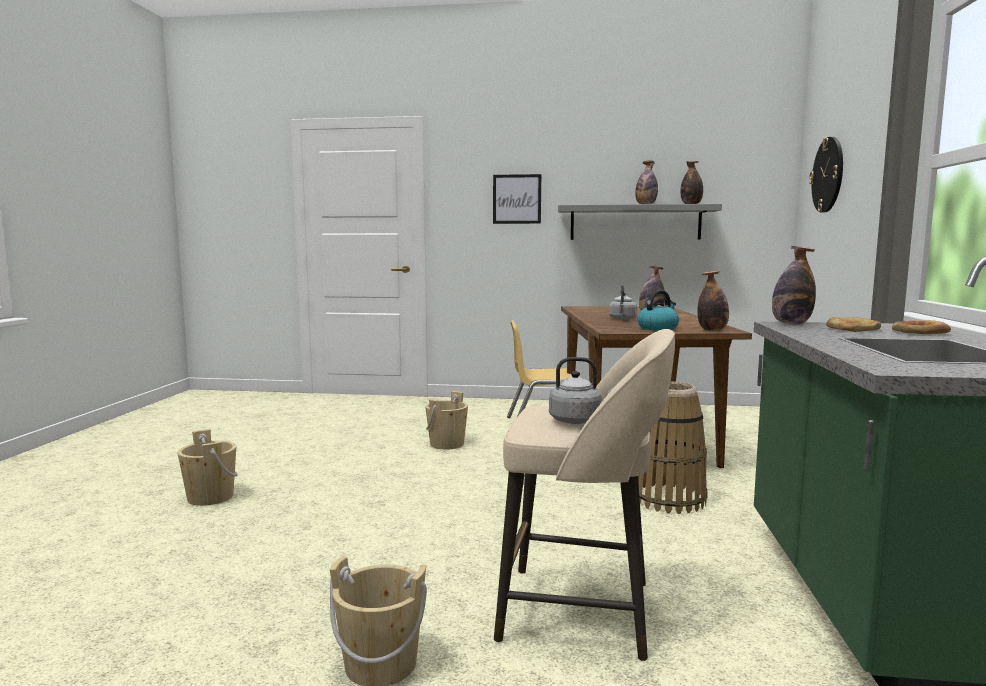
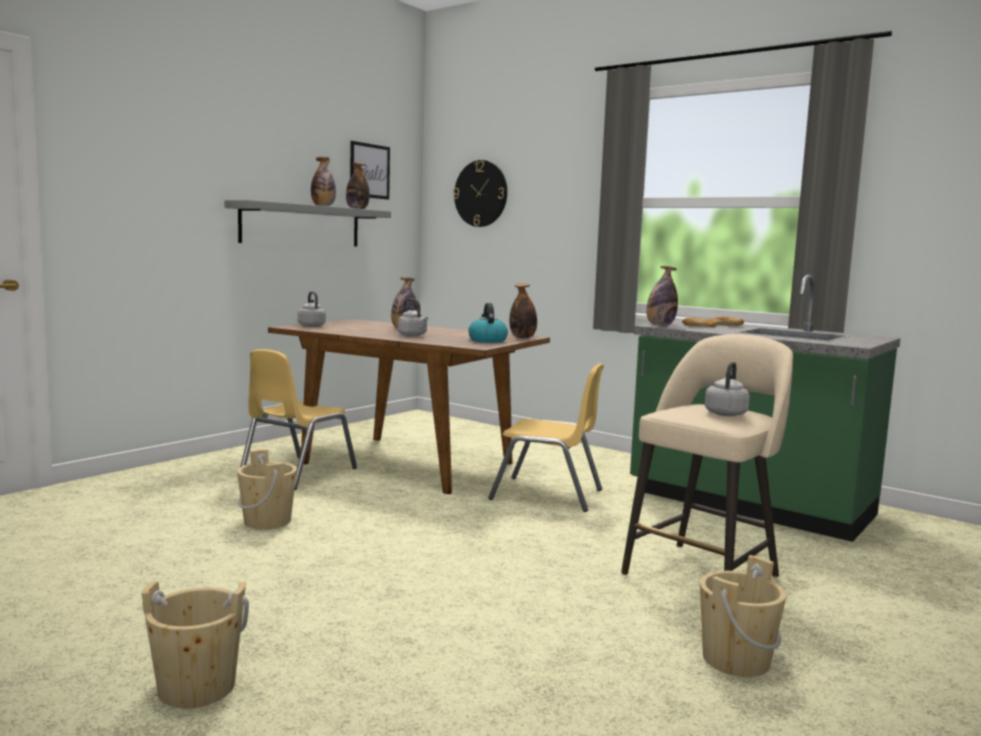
camera: 60 degrees left, 0 degrees up
picture [493,174,541,224] -> picture moved to [350,141,390,200]
basket [638,381,708,514] -> yellow chair [488,363,604,512]
none -> grey kettle [297,292,326,327]

